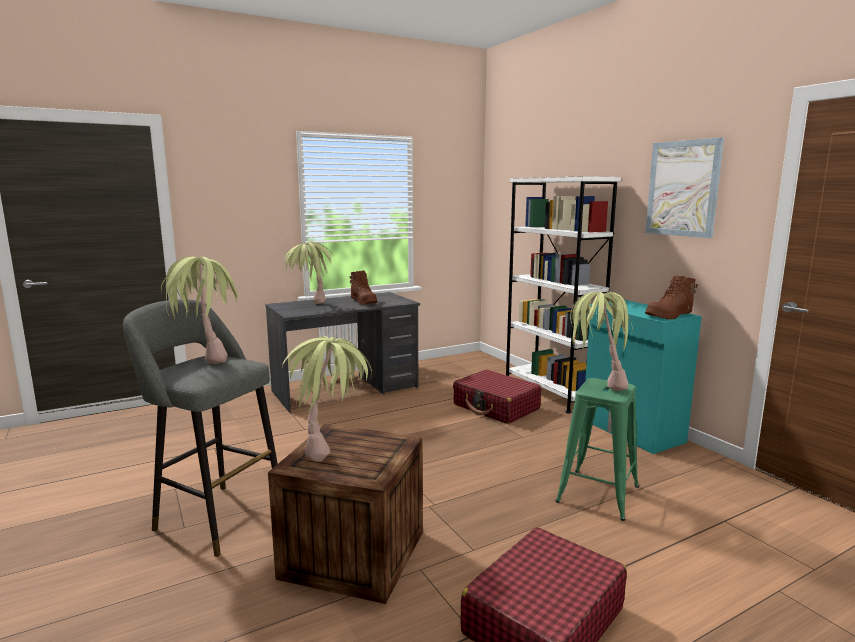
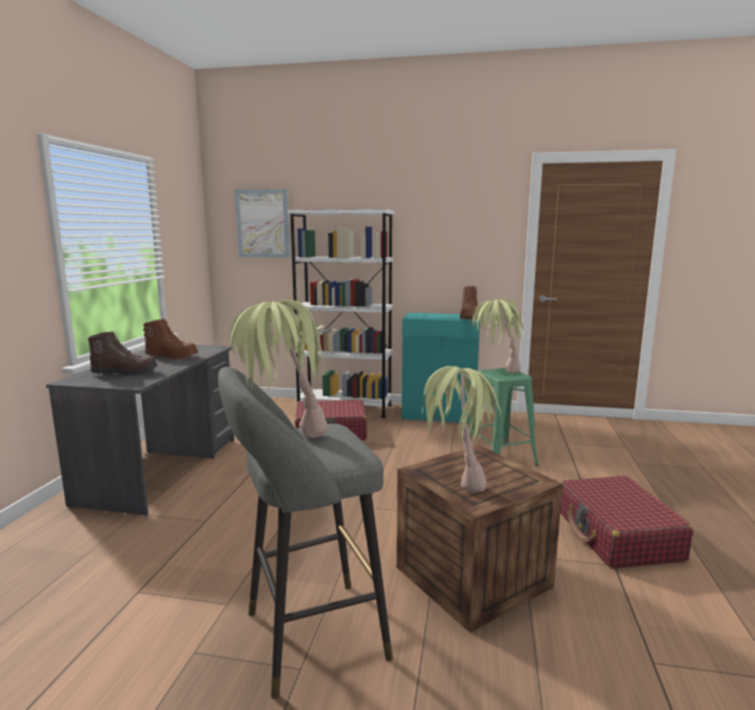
camera: 50 degrees left, 0 degrees up
potted plant [284,241,335,304] -> brown boot [88,331,158,376]
picture [645,137,724,238] -> picture moved to [235,189,290,258]

